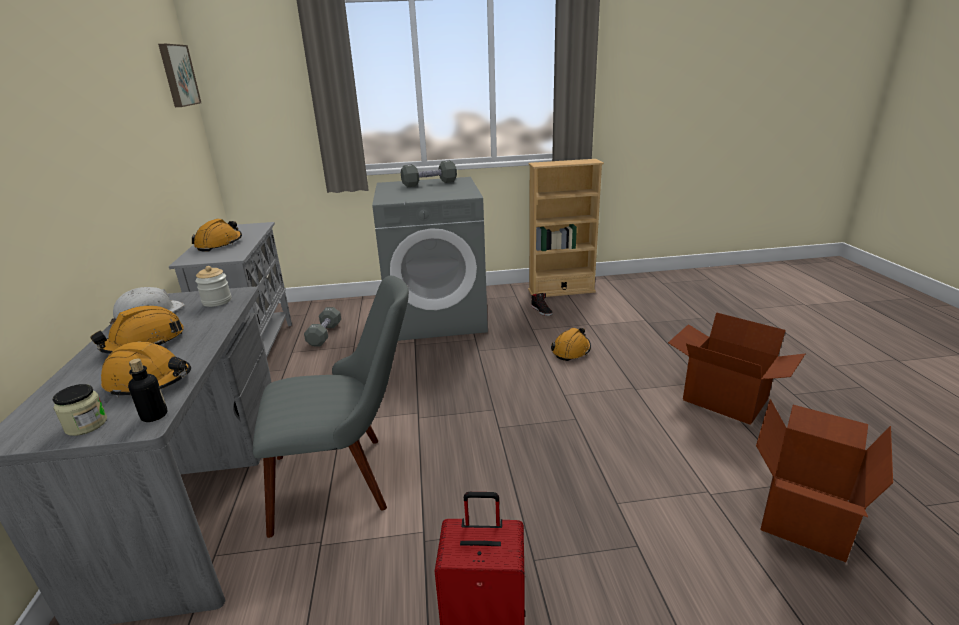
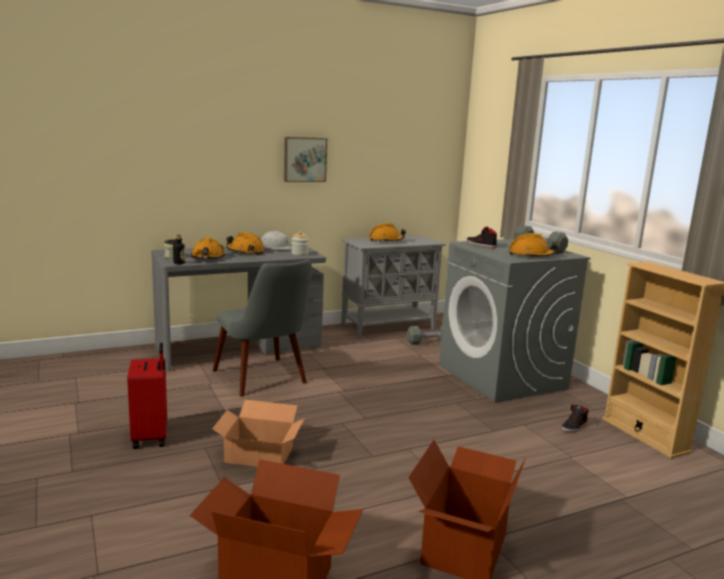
camera: 70 degrees right, 10 degrees down
picture [158,44,201,107] -> picture moved to [284,137,327,182]
orange hard hat [551,328,591,361] -> orange hard hat moved to [509,233,558,258]
none -> cardboard box [212,400,305,467]
none -> black shoe [466,227,497,248]

